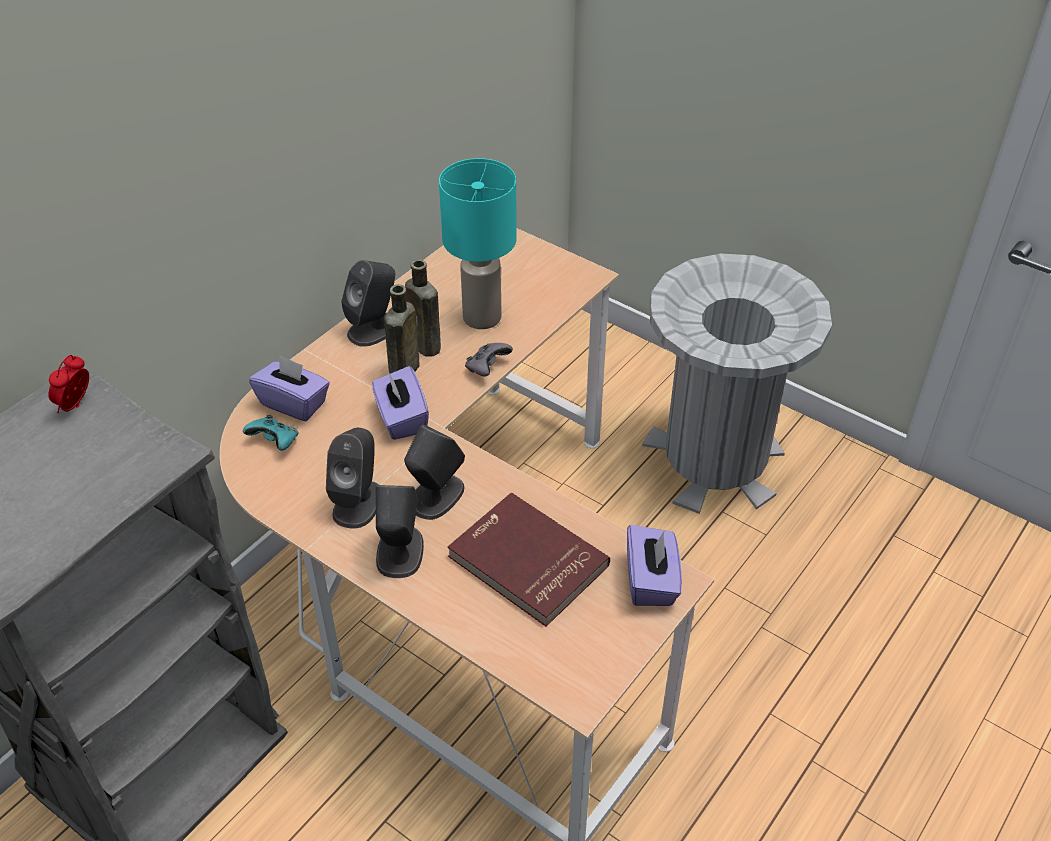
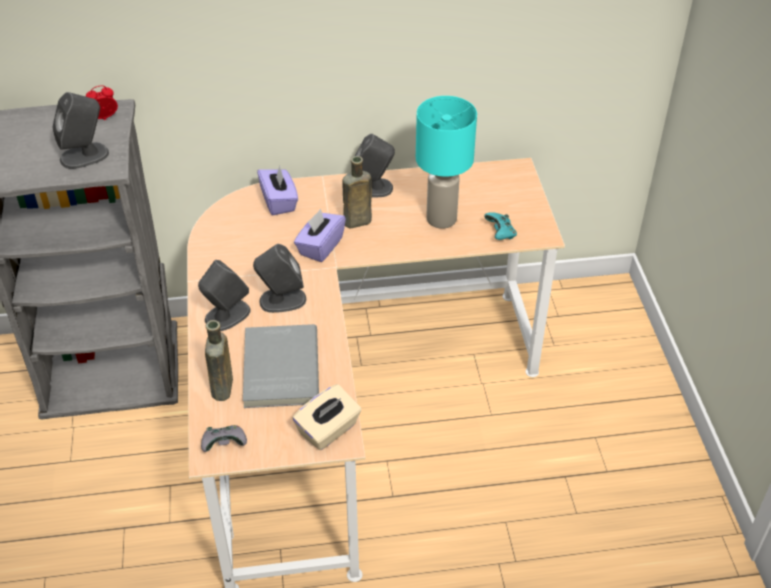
camera: 45 degrees right, 0 degrees up
turquoise game controller [243,415,299,451] -> turquoise game controller moved to [484,212,517,240]
grey speaker [326,428,379,528] -> grey speaker moved to [53,92,109,169]
brown bottle [405,260,441,357] -> brown bottle moved to [205,320,233,401]
red book [448,493,610,627] -> grey book [243,324,319,408]
grey game controller [465,343,513,376] -> grey game controller moved to [201,425,247,452]
purple tissue box [627,525,682,606] -> beige tissue box [293,384,362,450]
grey trash can [642,254,832,514] -> none

